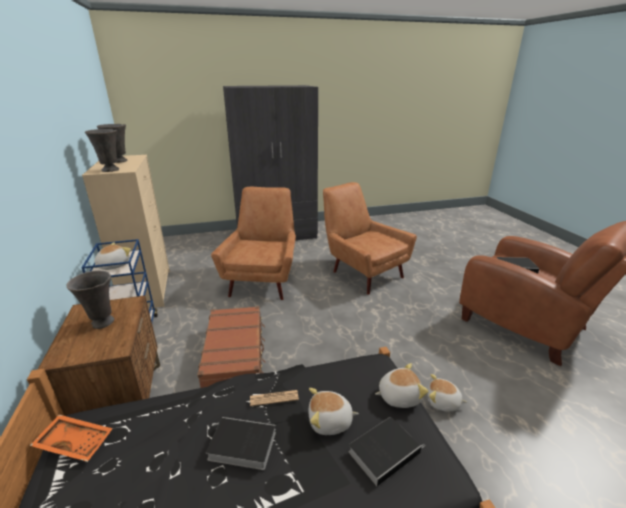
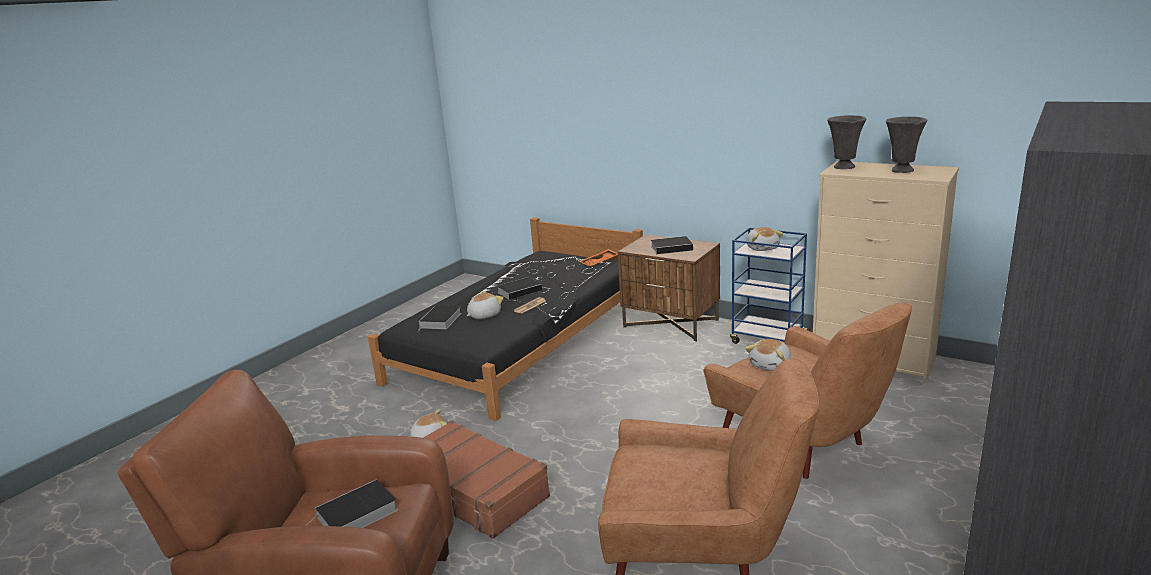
camera: 140 degrees right, 5 degrees down
grey vase [66,270,114,329] -> book [651,236,693,254]
brown suitcase [197,306,265,388] -> brown suitcase moved to [423,420,550,539]
plush toy [375,363,429,408] -> plush toy moved to [745,339,791,371]

